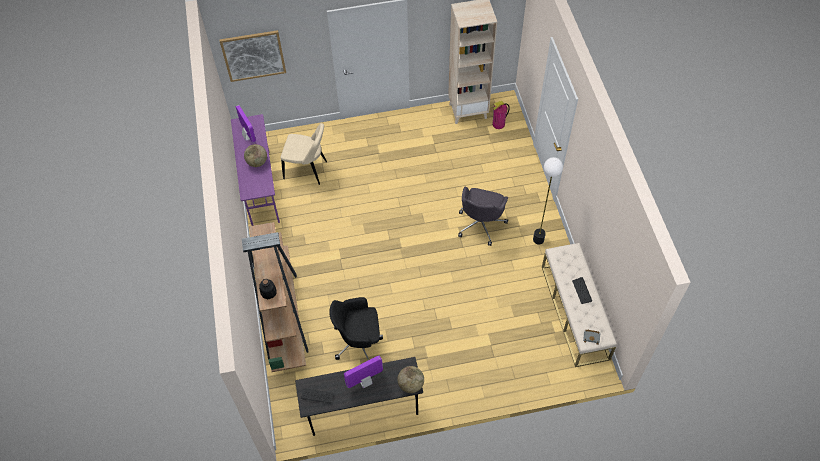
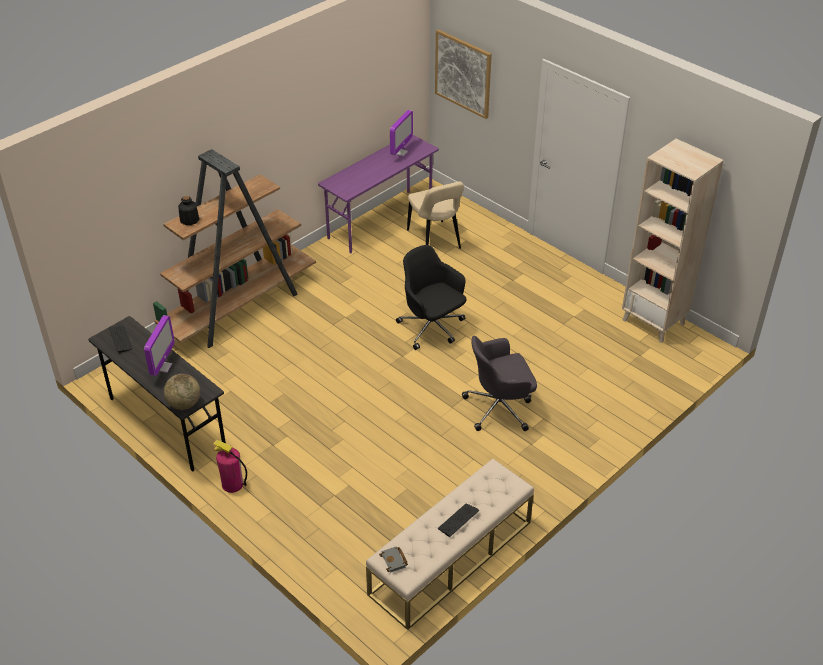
camera: 55 degrees right, 15 degrees down
globe [244,144,267,167] -> none
black office chair [329,297,383,360] -> black office chair moved to [396,245,466,350]
monitor [344,356,383,388] -> monitor turned 75 degrees clockwise [144,315,175,376]
fire extinguisher [492,101,510,129] -> fire extinguisher moved to [213,440,247,493]
floor lamp [533,157,563,244] -> none

